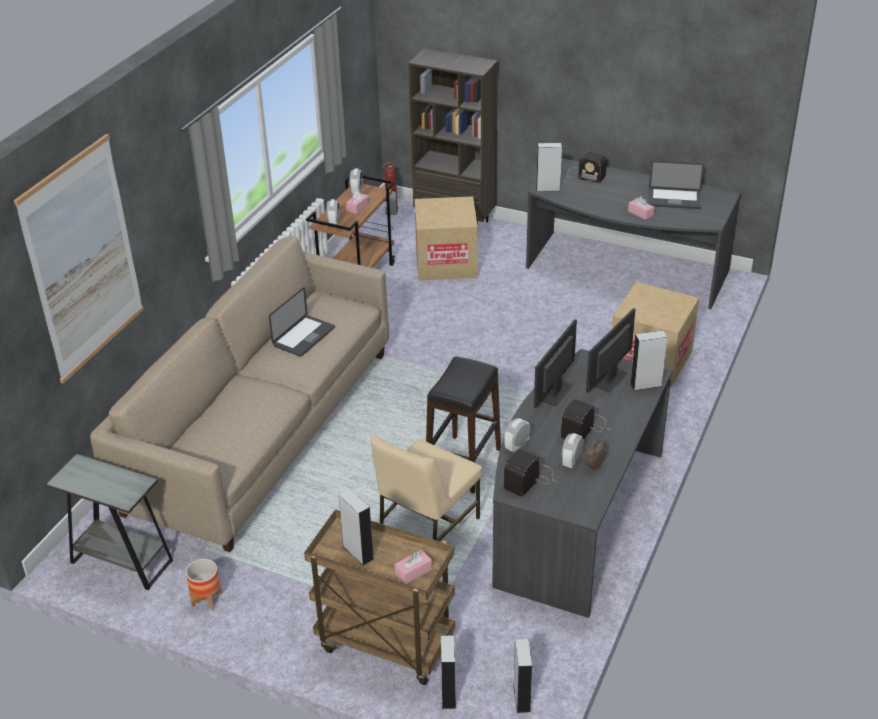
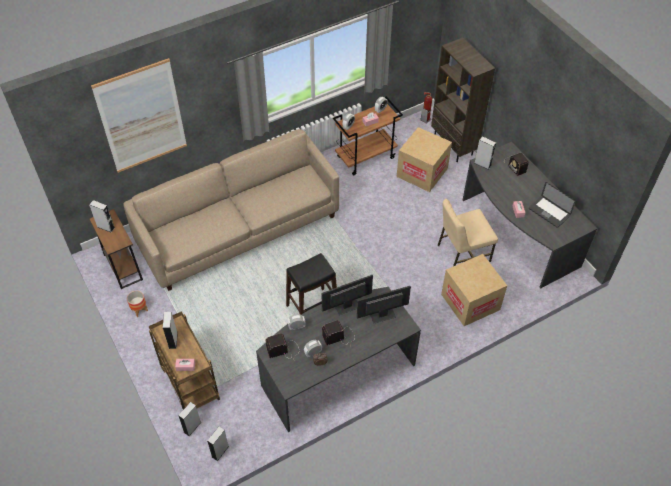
camera: 35 degrees right, 15 degrees up
grey side table [47,454,173,590] -> brown side table [90,209,143,289]
laptop [269,287,335,357] -> none
beige chair [371,435,482,541] -> beige chair moved to [437,199,498,266]
grey speaker [630,330,667,391] -> grey speaker moved to [89,200,115,232]

